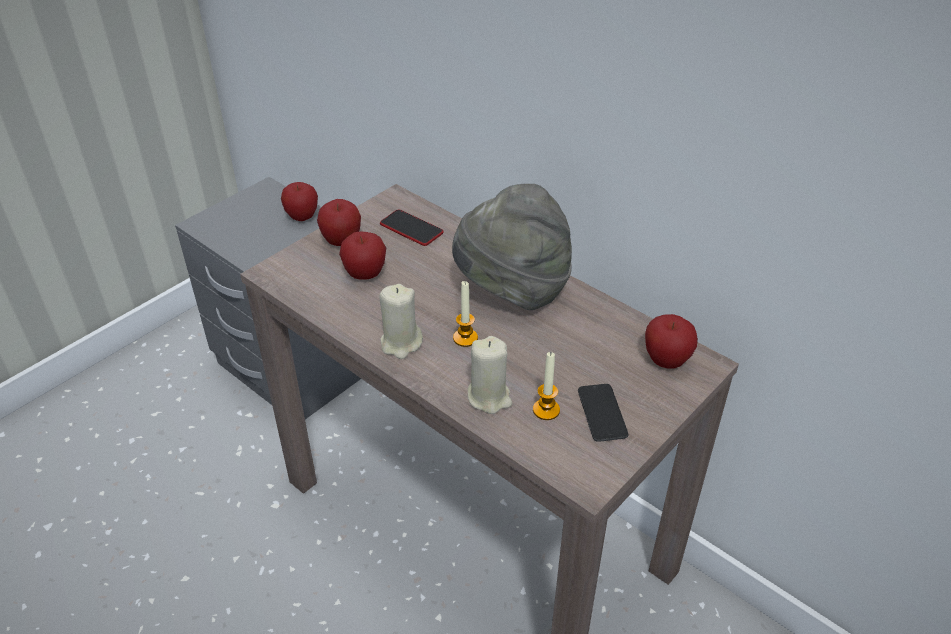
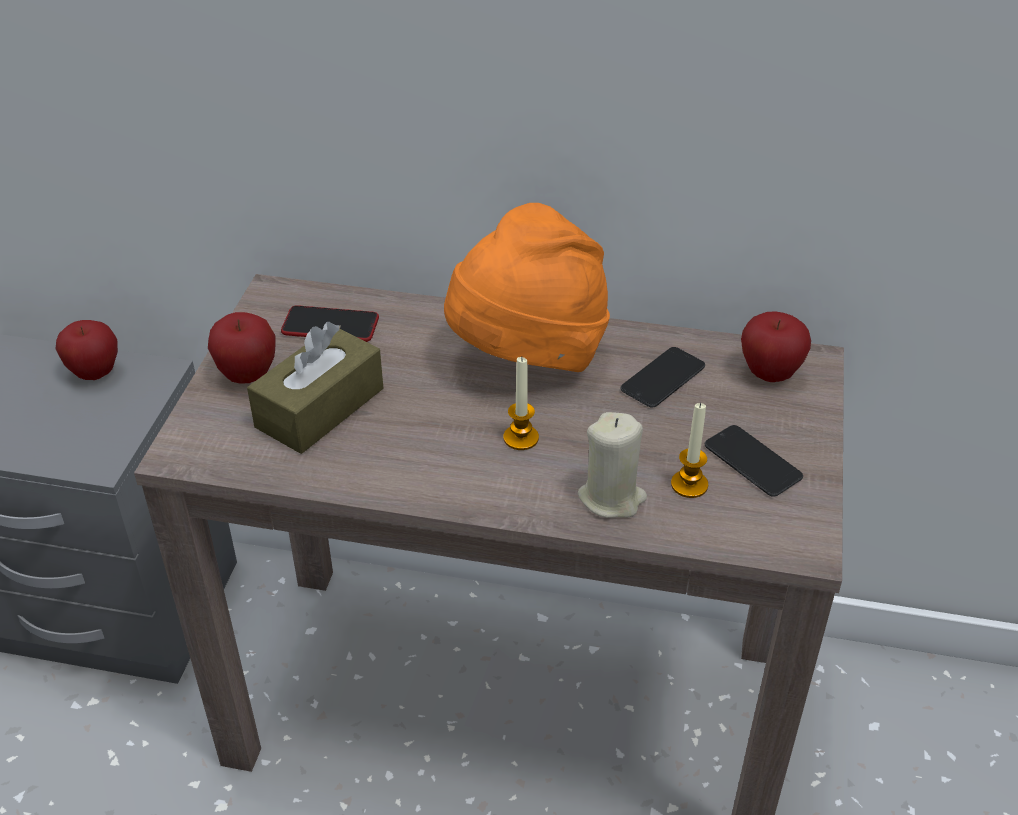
camera: 30 degrees left, 0 degrees up
apple [339,231,386,280] -> brown tissue box [247,322,384,454]
beige candle [379,284,423,359] -> none
grey hat [452,184,572,310] -> orange hat [444,203,610,372]
none -> phone [620,347,705,408]

